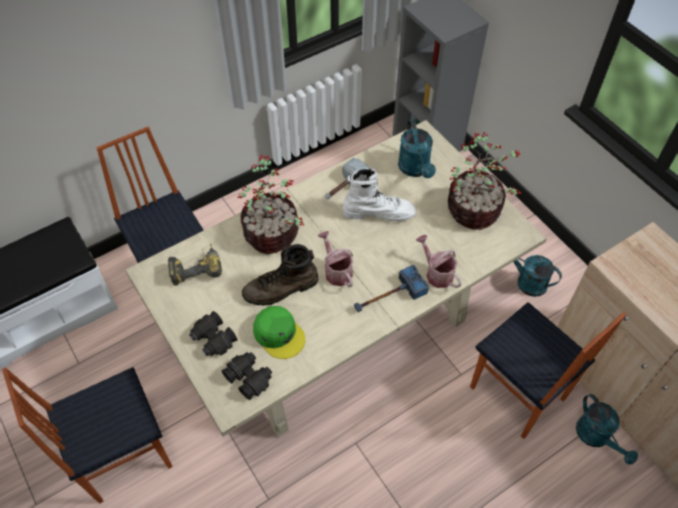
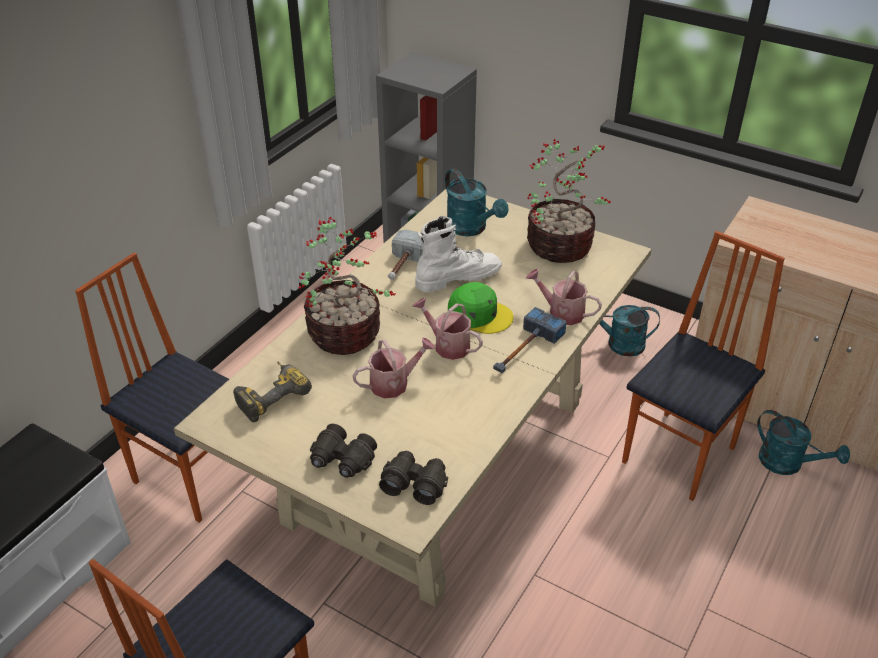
camera: 25 degrees left, 15 degrees down
brown boot [242,244,318,306] -> watering can [352,337,436,398]
green cap [253,306,305,359] -> green cap moved to [448,282,514,334]
chair [470,302,626,439] -> chair turned 75 degrees counterclockwise [622,231,785,501]

